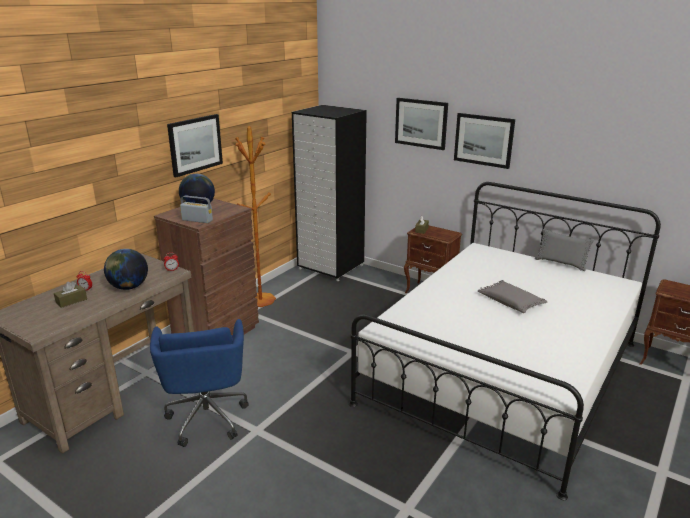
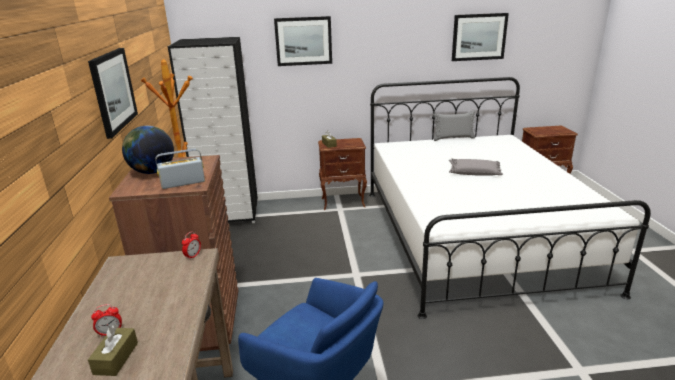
camera: 40 degrees left, 0 degrees up
globe [104,249,148,290] -> none
picture [454,113,515,169] -> picture moved to [452,13,509,61]

